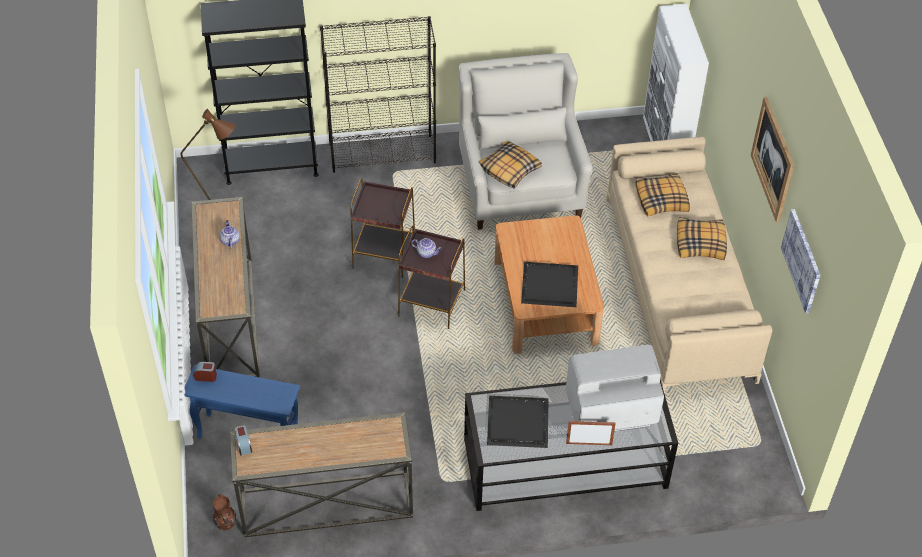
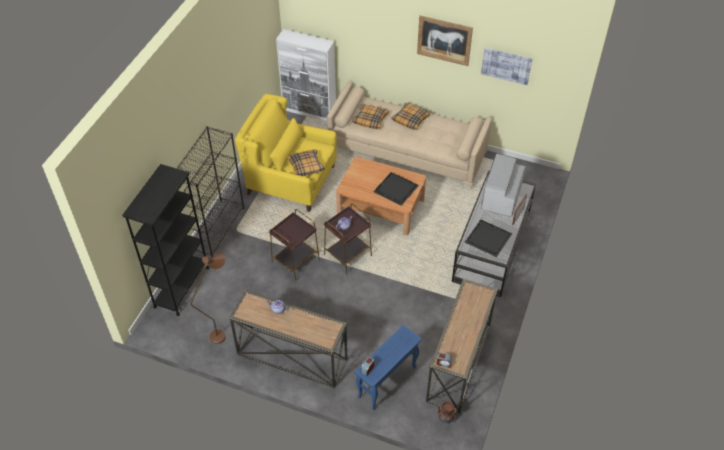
camera: 60 degrees left, 0 degrees up
white armchair [459,53,593,230] -> yellow armchair [235,94,337,212]

